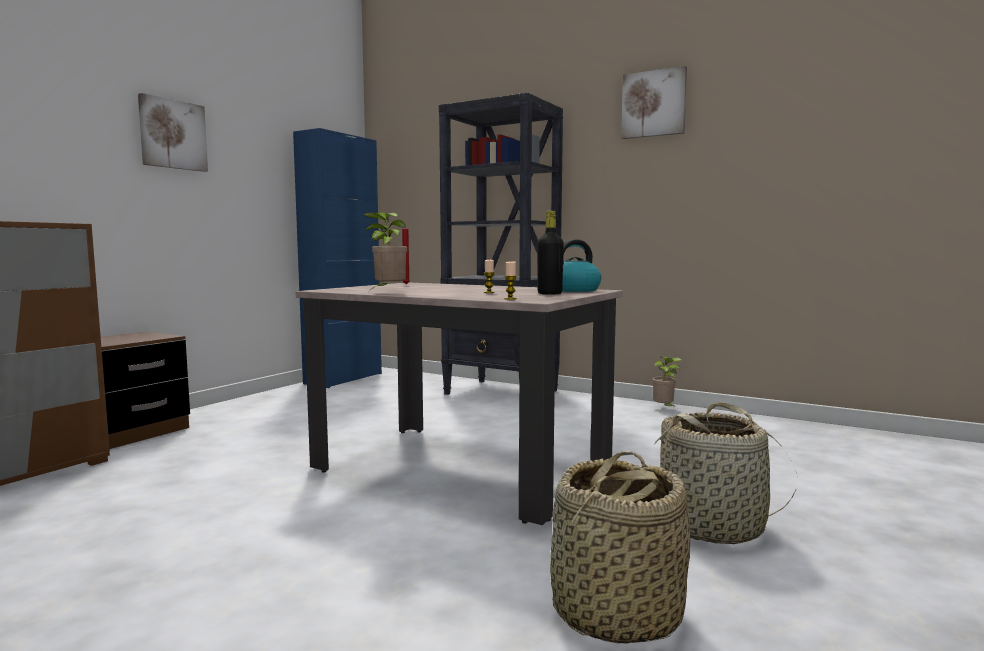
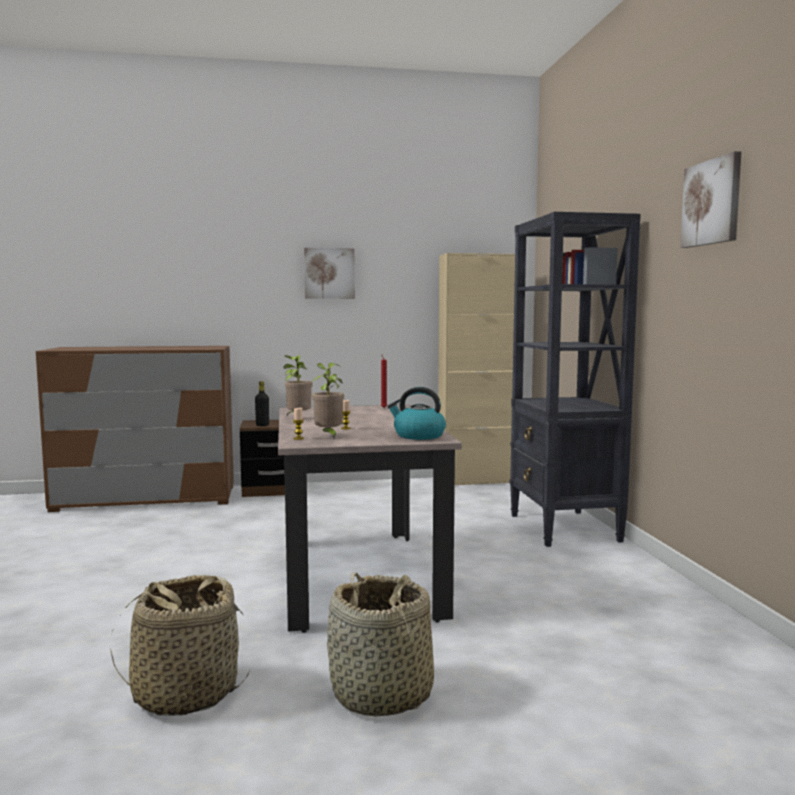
camera: 50 degrees right, 0 degrees up
blue cabinet [293,128,382,388] -> beige cabinet [438,253,515,485]
black bottle [537,211,564,295] -> black bottle moved to [255,381,269,426]
potted plant [652,357,682,409] -> potted plant moved to [311,363,344,438]

